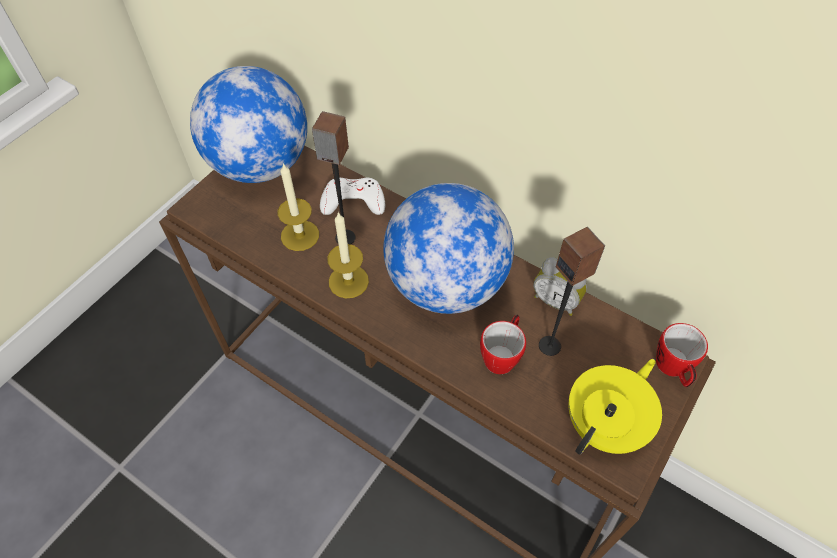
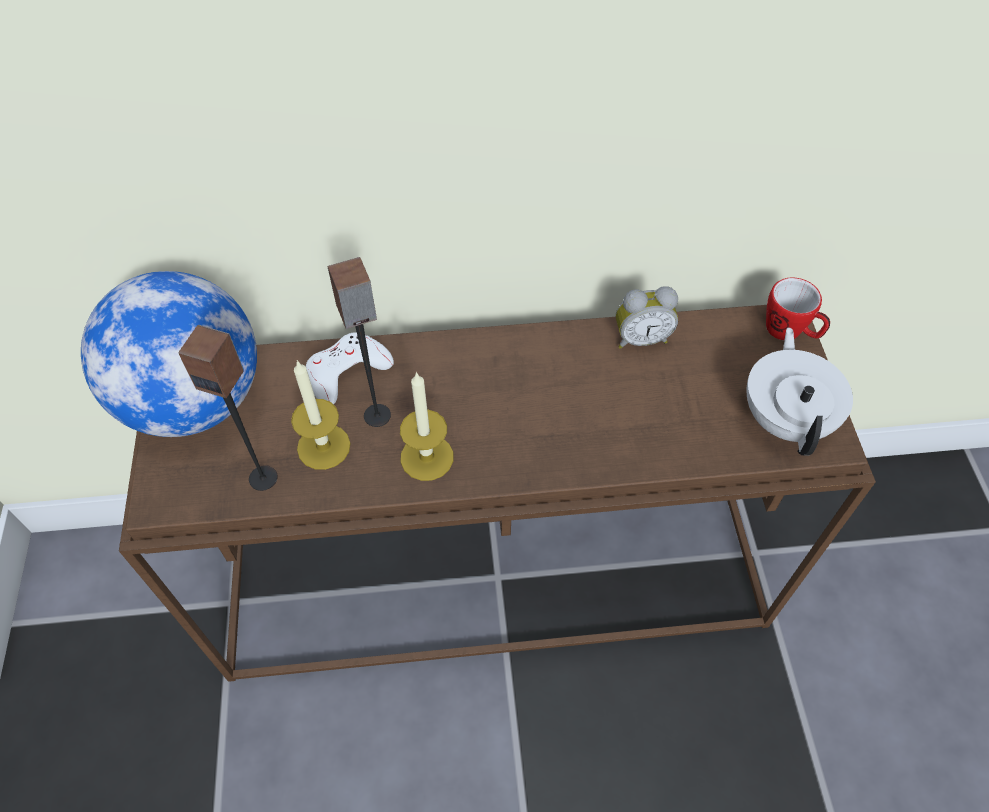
camera: 40 degrees left, 0 degrees up
globe [383,183,514,314] -> none
mug [480,315,526,374] -> none
speaker [539,227,605,356] -> speaker moved to [178,325,278,491]
yellow teapot [568,359,662,455] -> white teapot [746,327,853,456]

